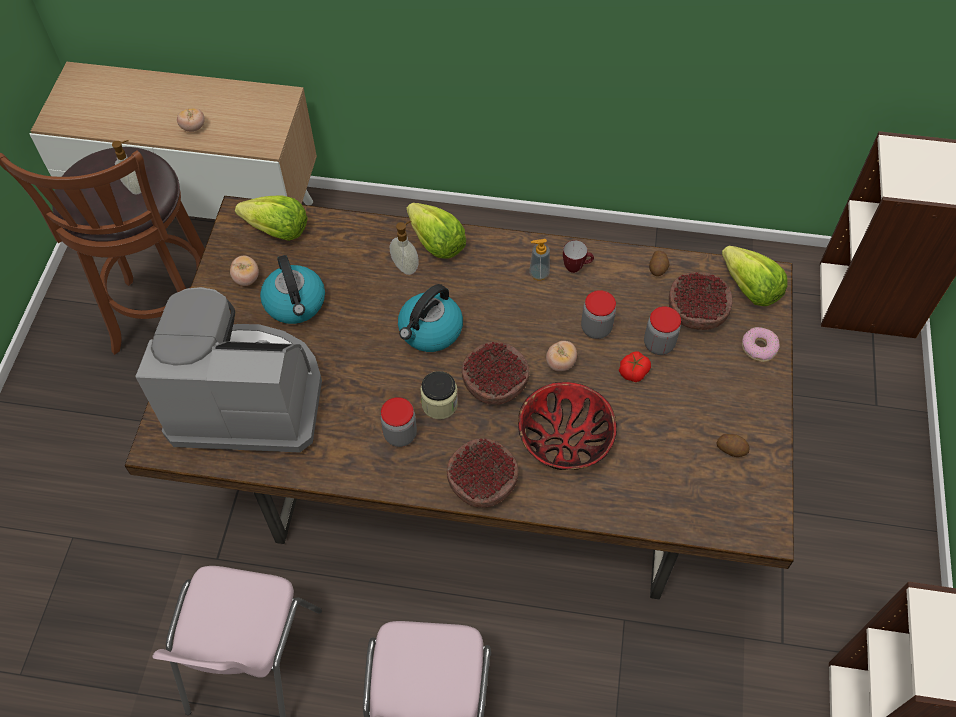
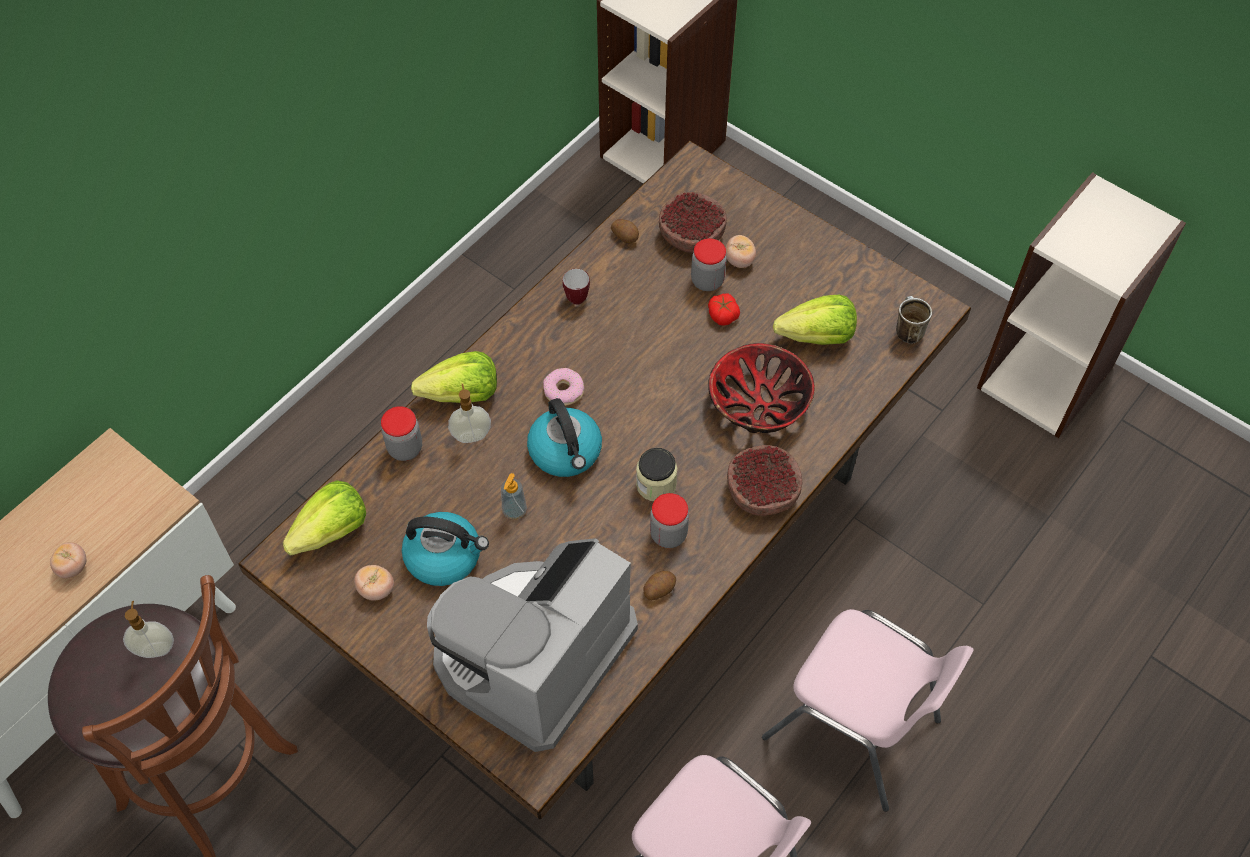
camera: 60 degrees left, 0 degrees up
bowl [462,342,529,405] -> none
soap dispenser [529,239,550,281] -> soap dispenser moved to [501,473,527,520]
tomato [546,341,577,371] -> tomato moved to [726,235,756,268]
jar [581,290,616,339] -> jar moved to [381,406,422,461]
potato [716,434,749,457] -> potato moved to [643,571,676,600]
lettuce [722,246,787,306] -> lettuce moved to [773,295,857,345]
donut [742,327,780,362] -> donut moved to [543,368,584,406]
none -> mug [896,296,932,344]

